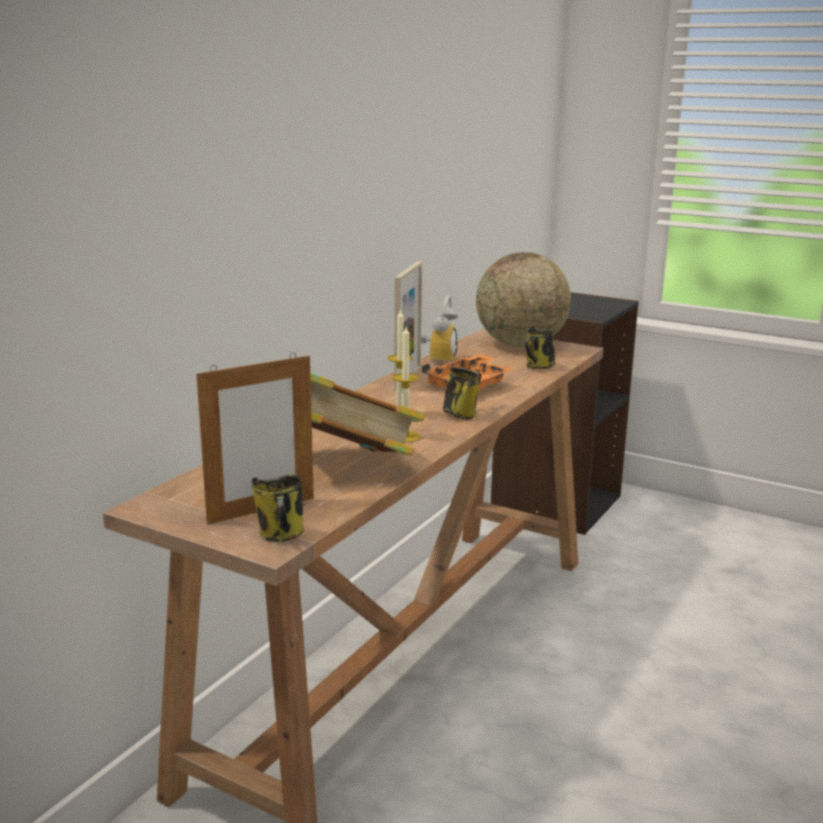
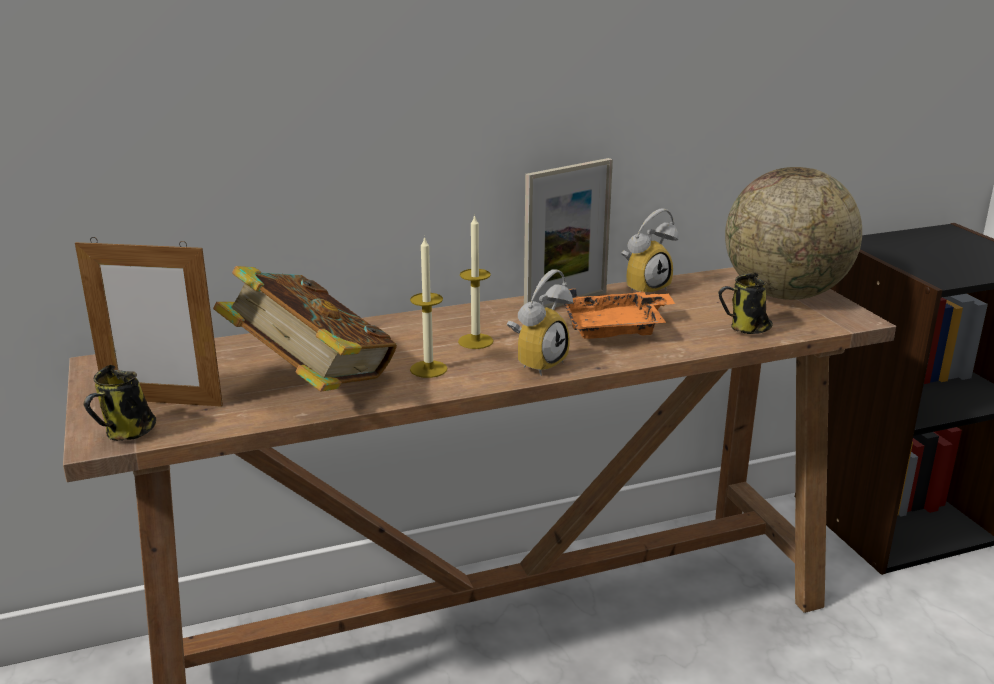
camera: 40 degrees right, 5 degrees up
mug [443,367,482,420] -> alarm clock [507,269,573,376]

